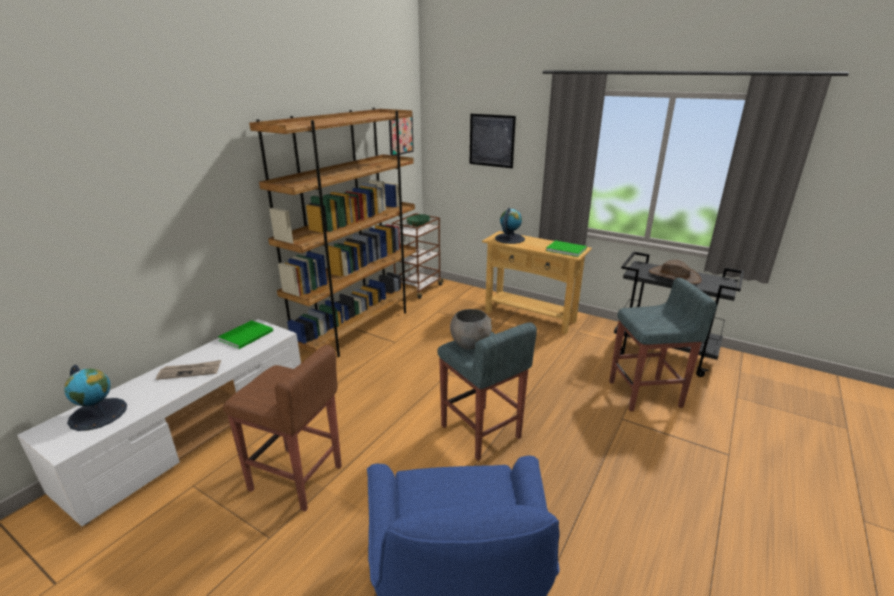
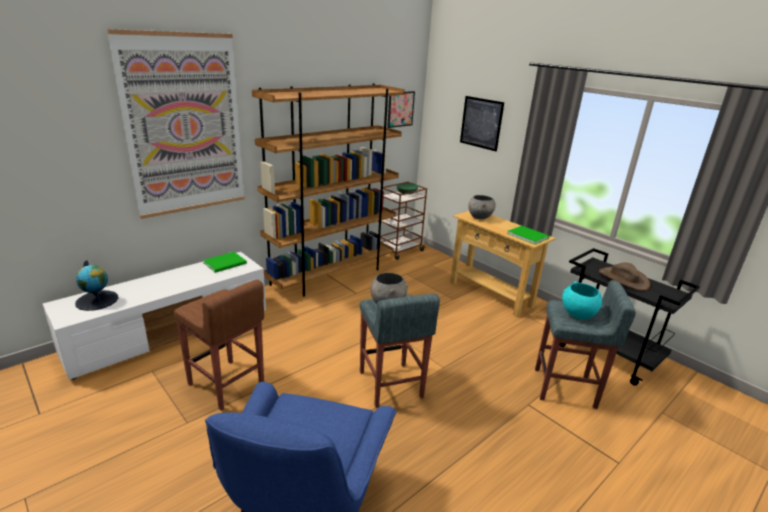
camera: 15 degrees right, 0 degrees up
newspaper [156,360,221,380] -> none
globe [495,208,525,244] -> grey bowl [468,195,496,219]
none -> picture [107,29,245,219]
none -> turquoise bowl [562,281,602,319]

